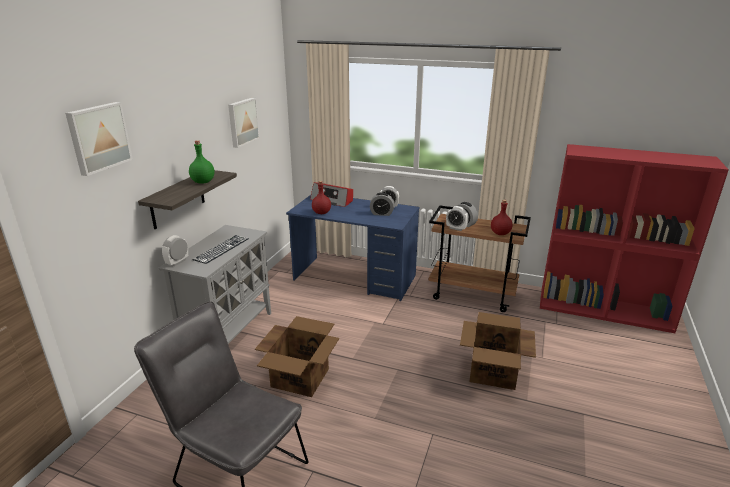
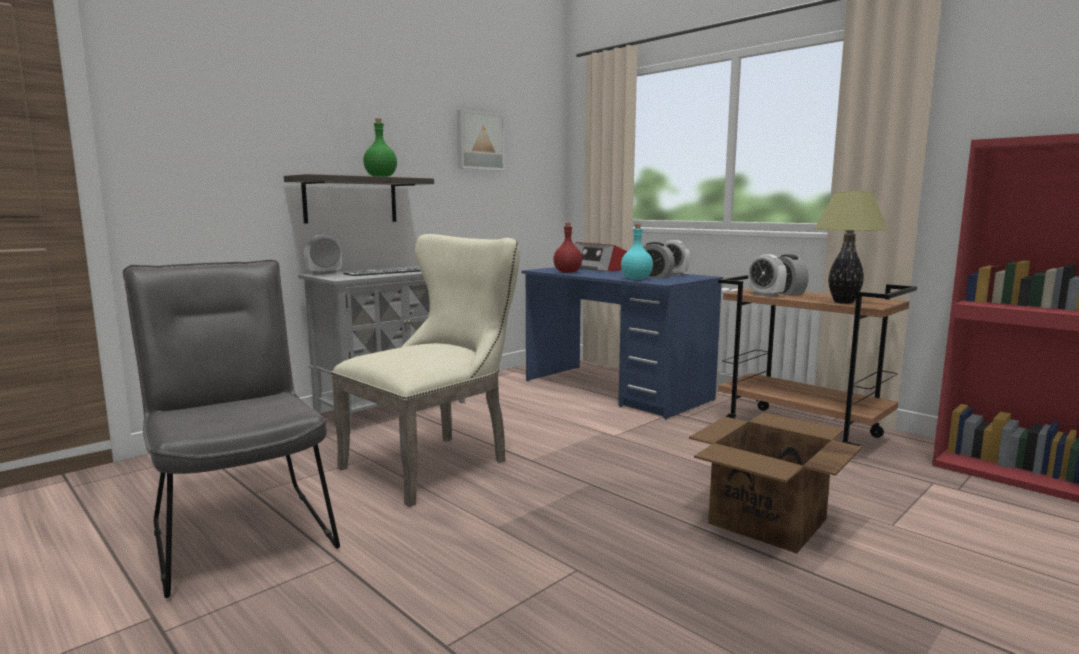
camera: 25 degrees right, 15 degrees down
picture [65,102,133,176] -> none
cardboard box [255,316,339,397] -> beige chair [331,234,520,507]
red bottle [491,200,512,235] -> table lamp [814,191,888,304]
none -> turquoise bottle [621,224,653,280]

